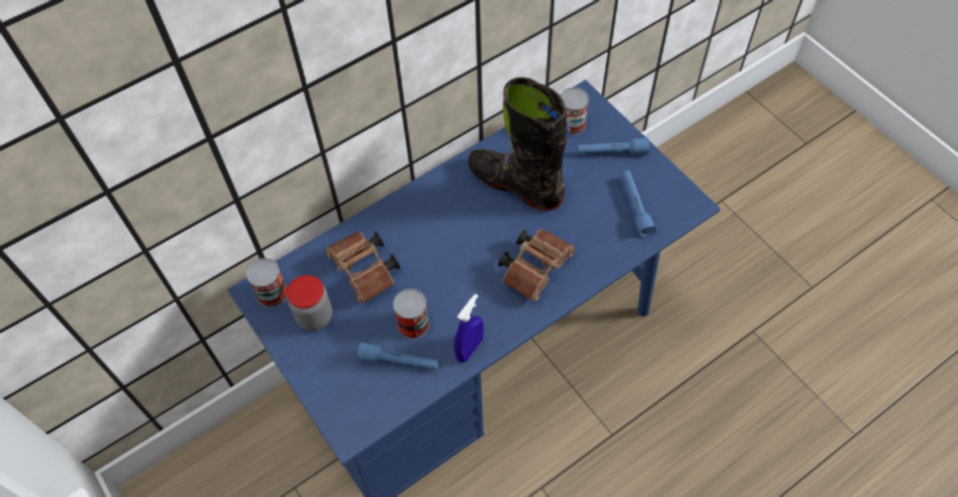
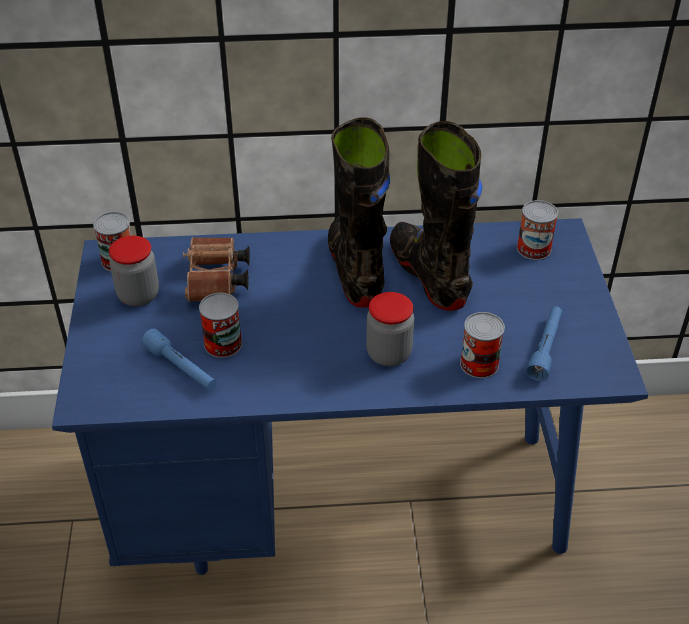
camera: 30 degrees right, 15 degrees down
blue spray bottle [454,294,484,362] -> none
brown binoculars [498,229,575,302] -> jar [366,292,414,366]
blue flashlight [577,137,650,154] -> none
none -> black boot [328,117,390,308]
none -> can [460,312,505,378]

